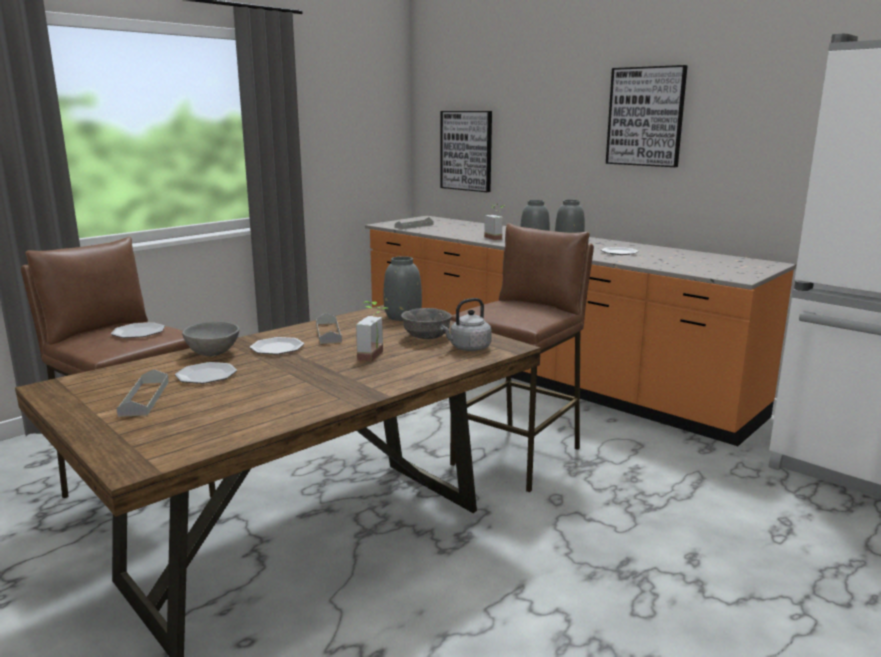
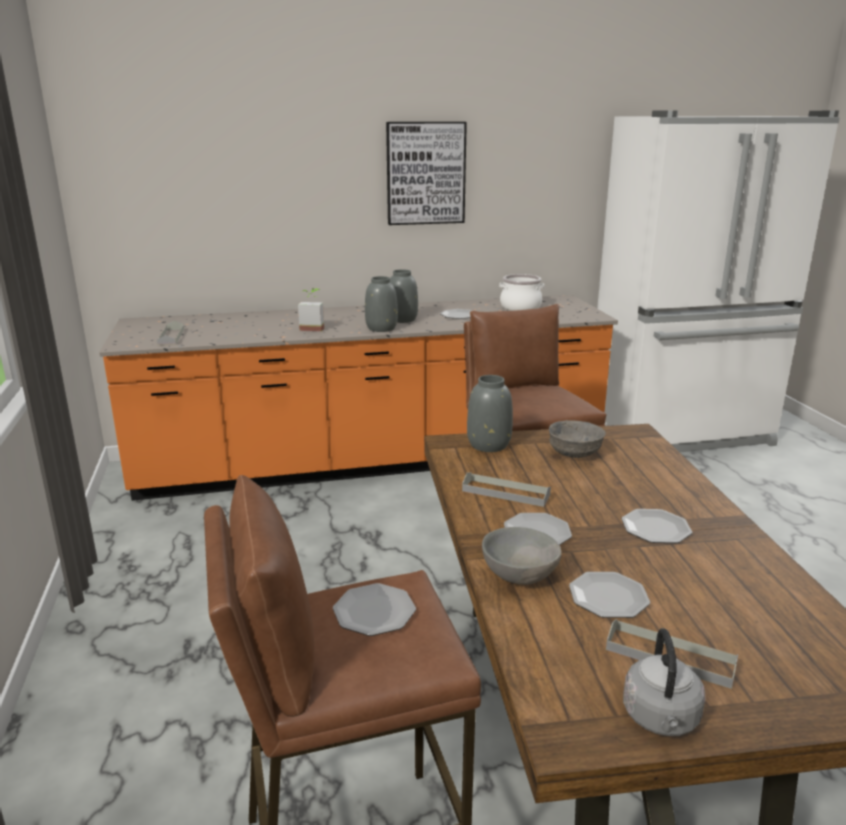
camera: 55 degrees left, 5 degrees up
potted plant [356,301,389,362] -> none
picture [440,111,492,192] -> none
grey kettle [440,298,492,351] -> grey kettle moved to [623,628,706,736]
none -> cooking pot [499,274,544,311]
none -> plate [622,509,692,543]

